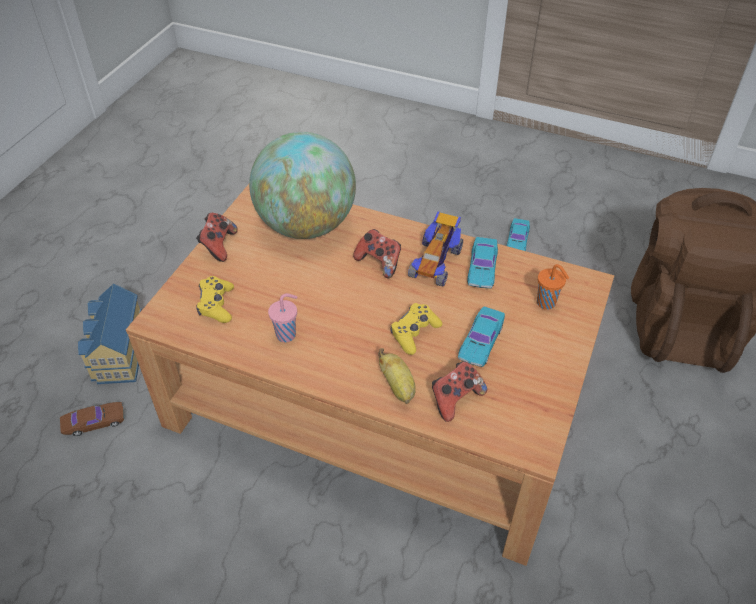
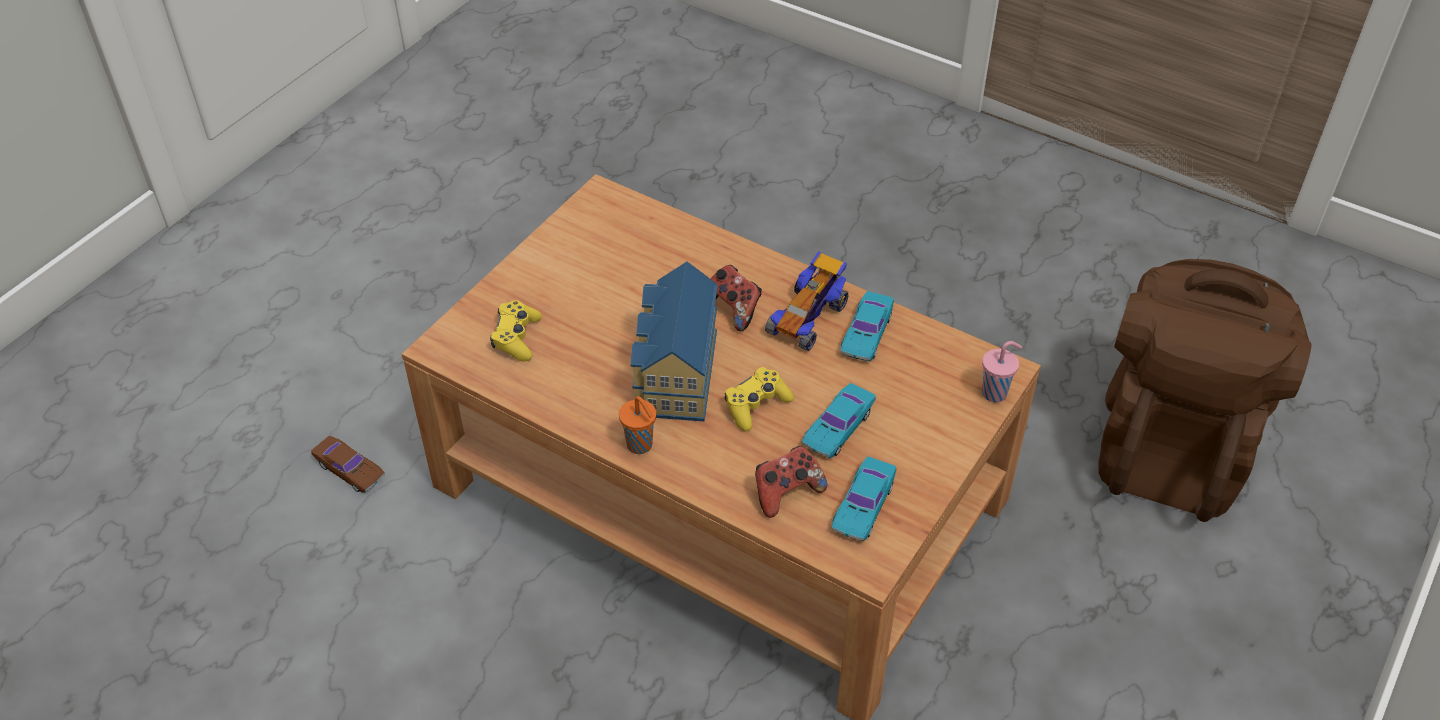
camera: 10 degrees right, 0 degrees up
brown toy car [60,402,124,436] -> brown toy car turned 45 degrees clockwise [311,436,385,493]
toy house [78,283,142,384] -> toy house moved to [631,262,718,421]
game controller [196,213,238,262] -> none
globe [249,132,356,239] -> none
pink cup [268,293,297,342] -> pink cup moved to [982,341,1022,402]
banana [378,348,416,404] -> none
turquoise toy car [506,218,530,251] -> turquoise toy car moved to [832,456,896,541]
orange cup [537,264,569,310] -> orange cup moved to [619,396,656,454]

